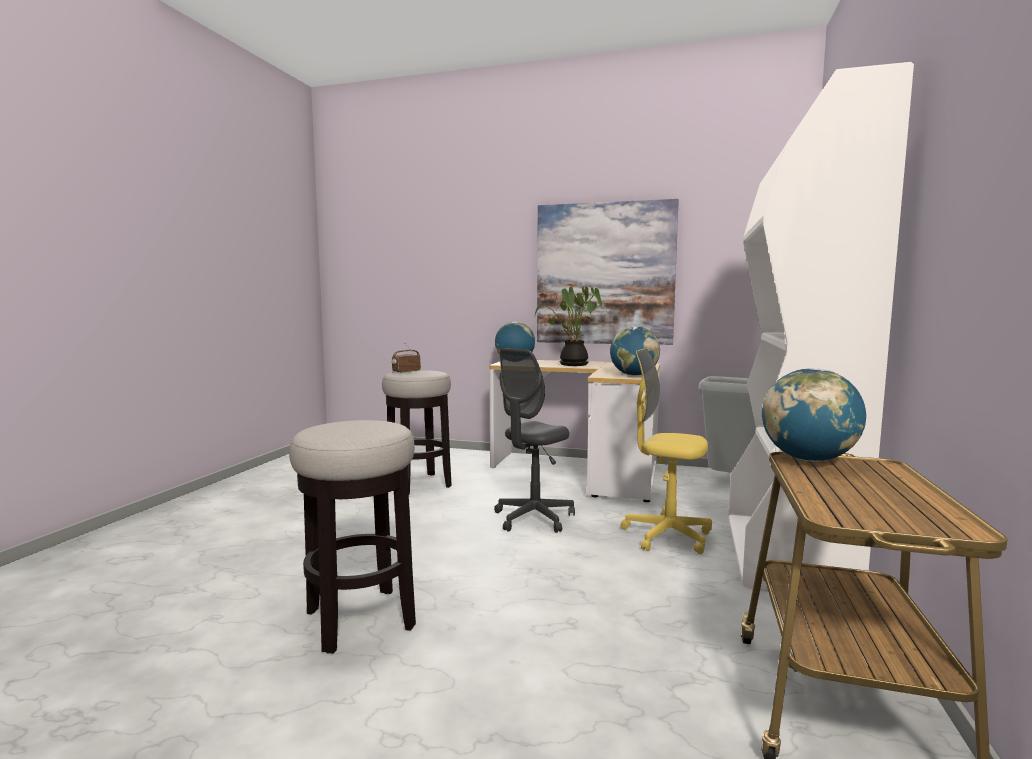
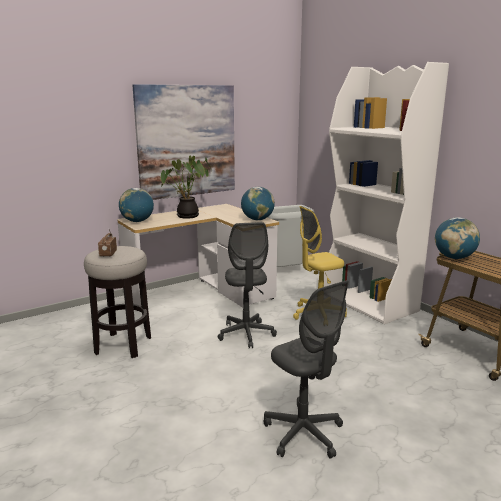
camera: 50 degrees left, 10 degrees up
stool [289,420,416,654] -> grey office chair [264,280,349,459]

